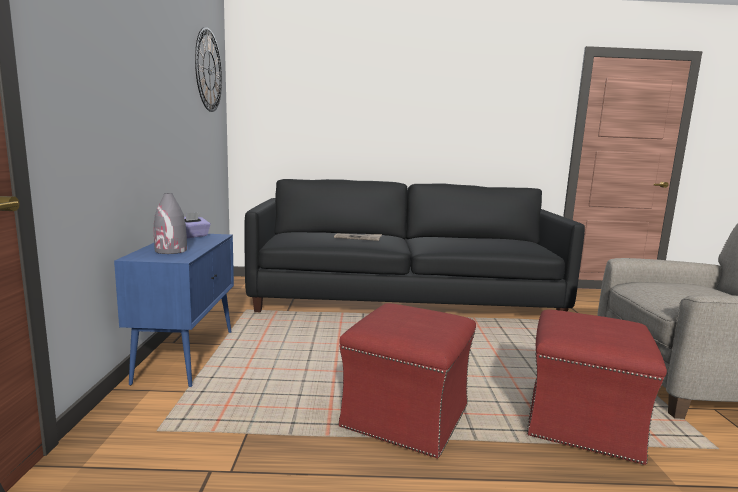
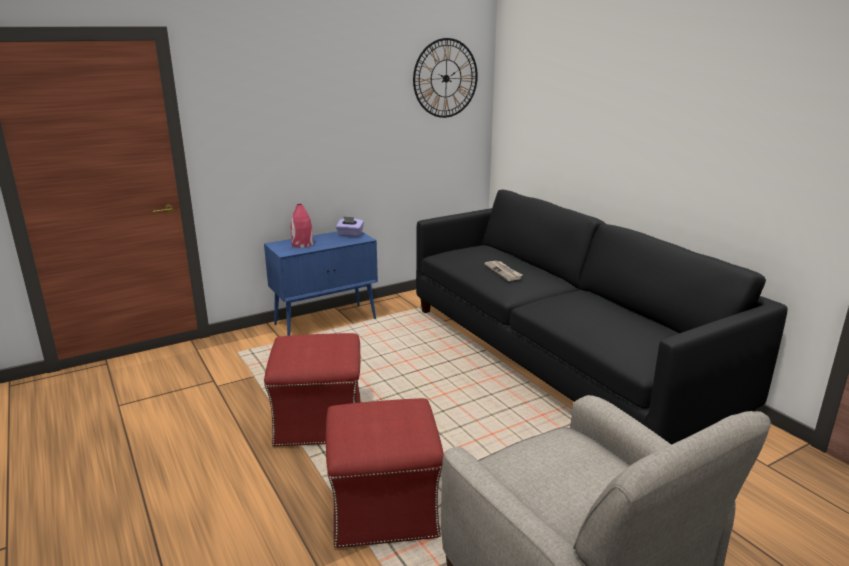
camera: 60 degrees right, 10 degrees up
grey vase [154,193,187,254] -> red vase [291,204,313,248]

